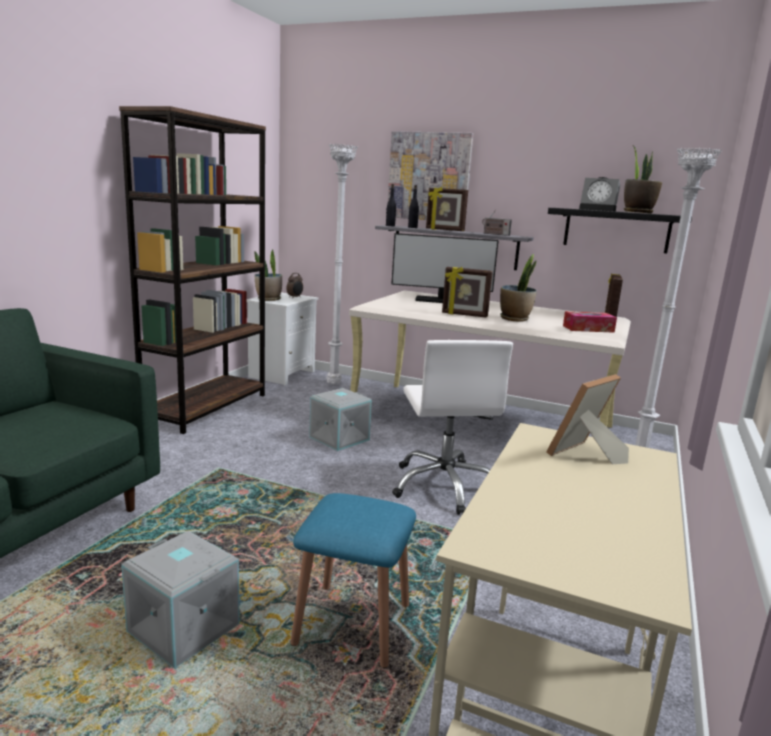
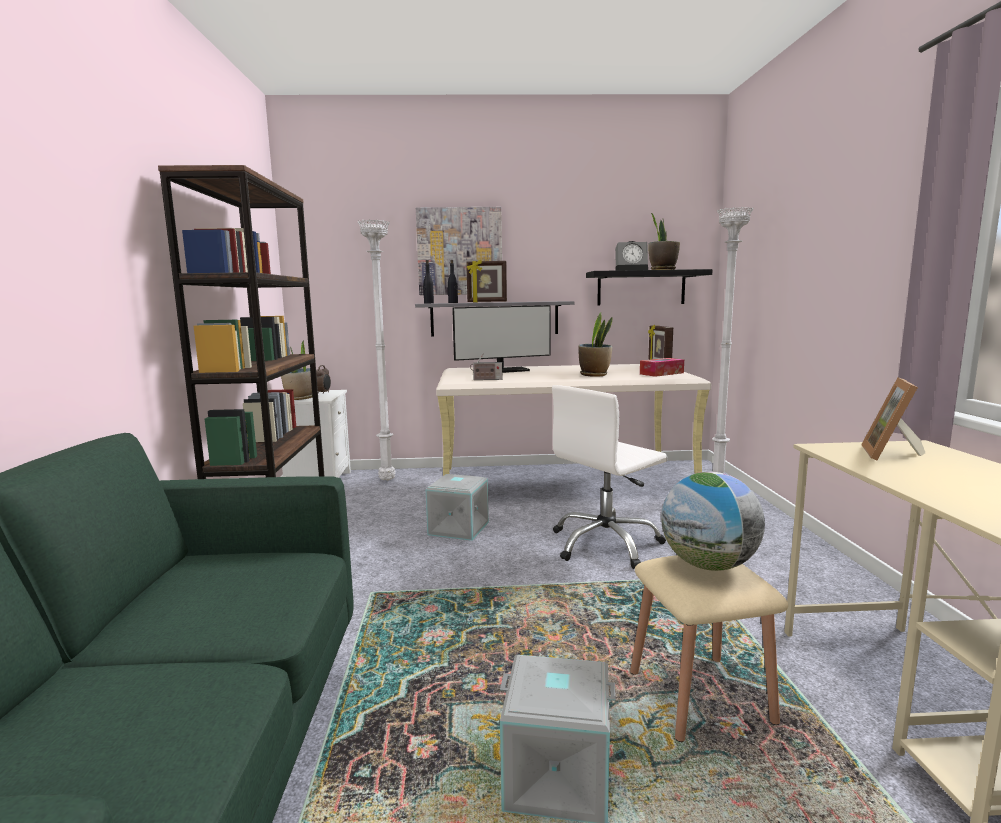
camera: 25 degrees left, 5 degrees down
blue stool [290,493,416,668] -> beige stool [630,555,788,742]
white office chair [392,340,513,515] -> white office chair turned 90 degrees clockwise [552,385,667,569]
picture frame [442,267,493,318] -> none
radio [482,210,512,236] -> radio moved to [470,353,502,380]
none -> globe [661,472,765,571]

